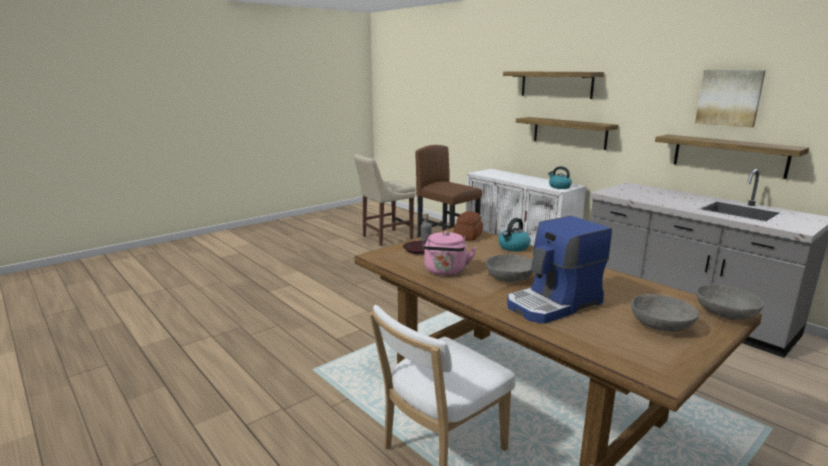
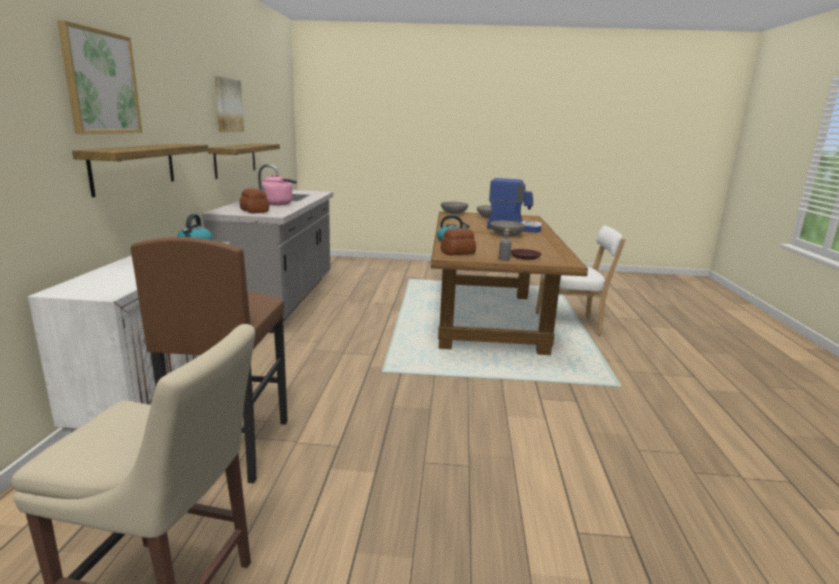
camera: 135 degrees left, 0 degrees up
pink kettle [422,231,477,276] -> pink kettle moved to [261,175,297,205]
shelf [503,71,604,99] -> picture [57,20,142,134]
none -> bread [240,188,269,213]

